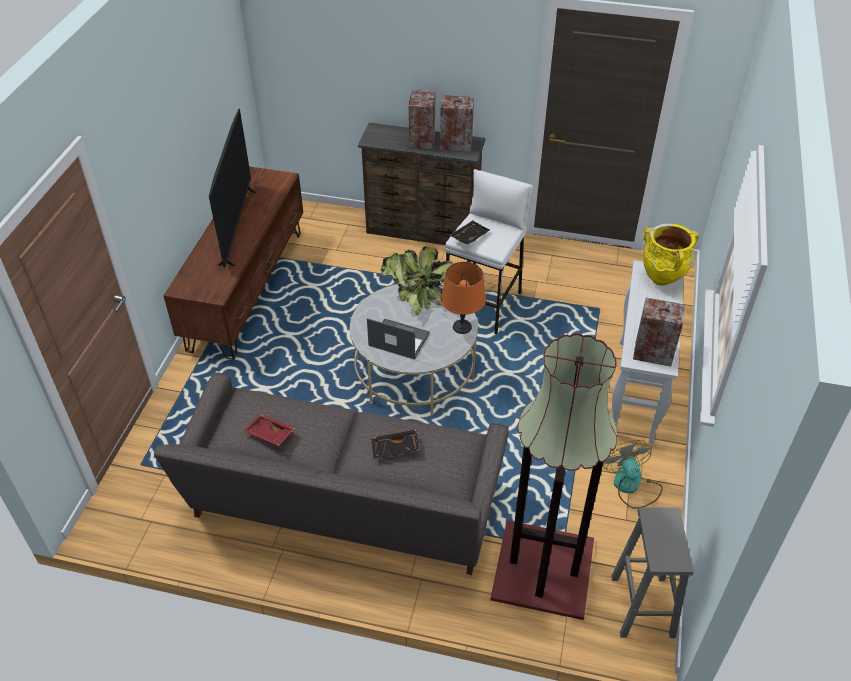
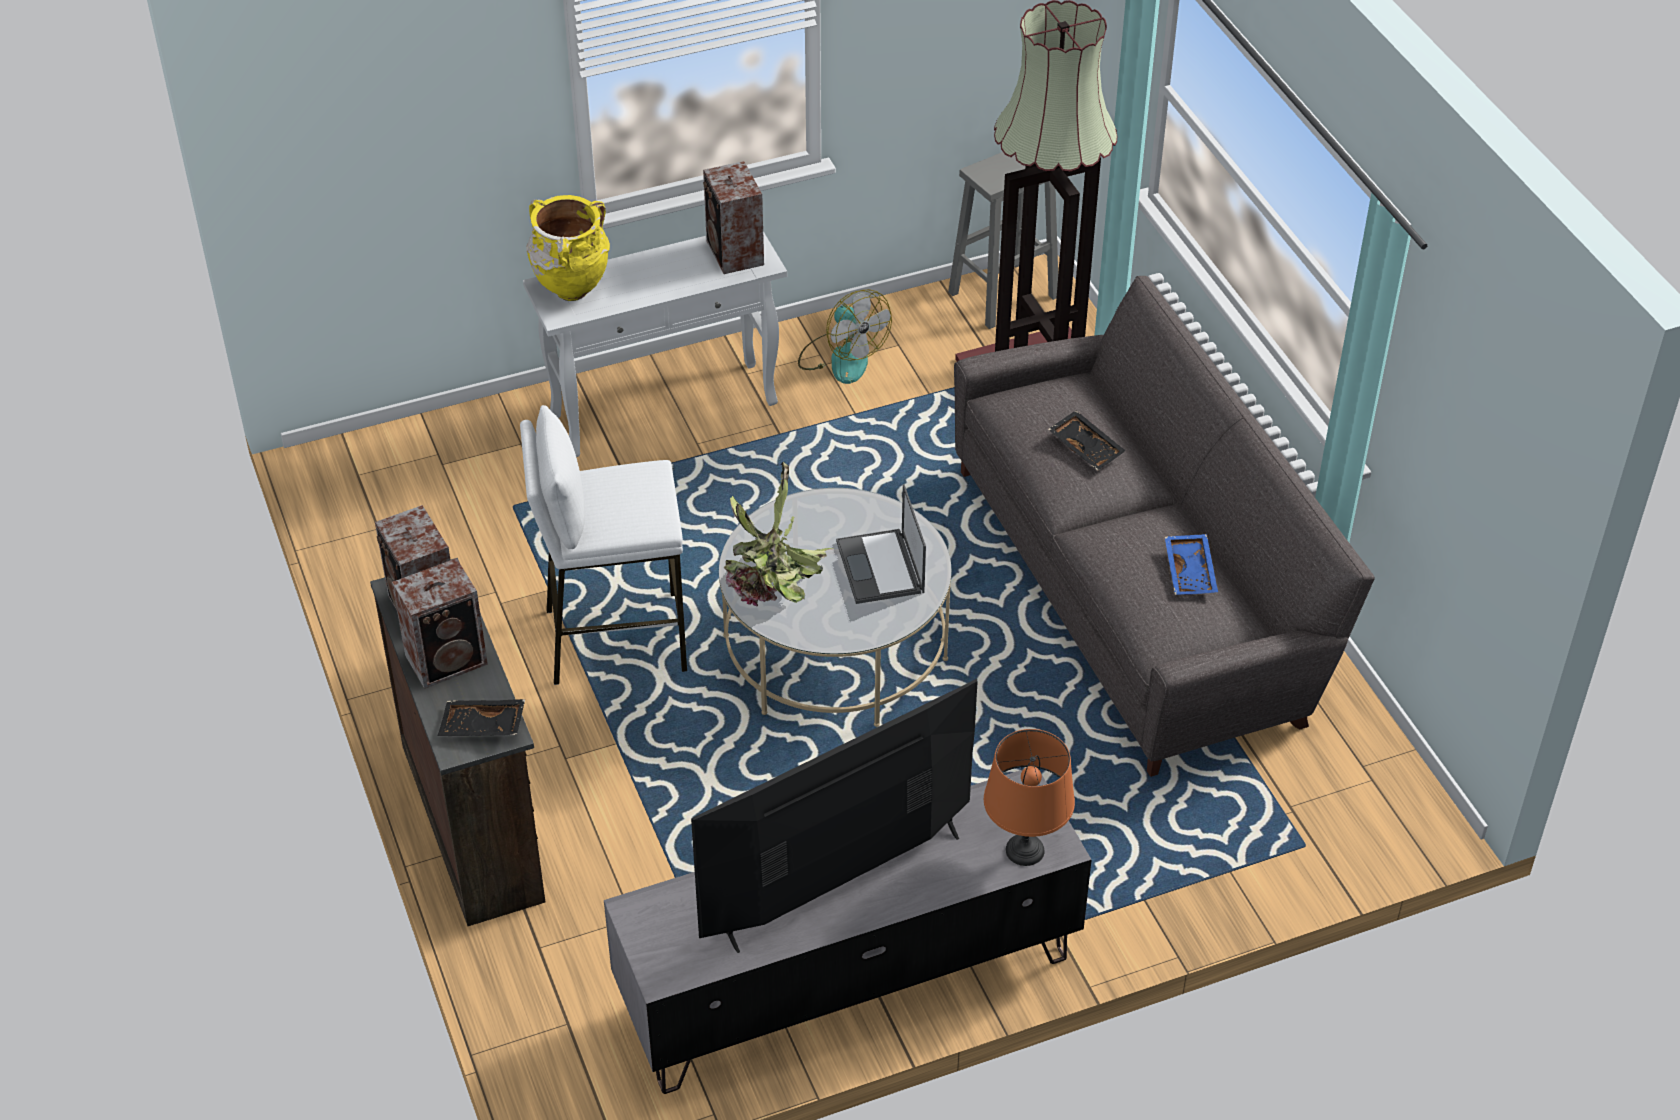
camera: 125 degrees left, 0 degrees up
brown tv stand [163,166,303,360] -> grey tv stand [604,770,1092,1094]
red tray [244,414,295,446] -> blue tray [1165,534,1218,595]
orange table lamp [441,262,486,334] -> orange table lamp moved to [984,729,1075,866]
black tray [450,221,490,245] -> black tray moved to [438,699,525,736]
fan [602,440,663,509] -> fan turned 75 degrees counterclockwise [798,289,892,384]

